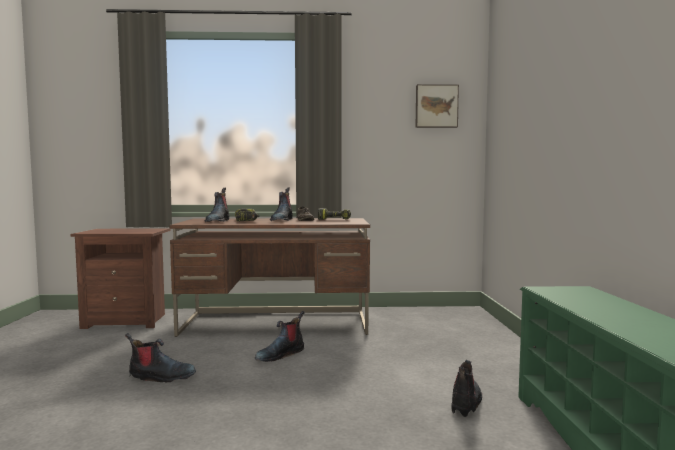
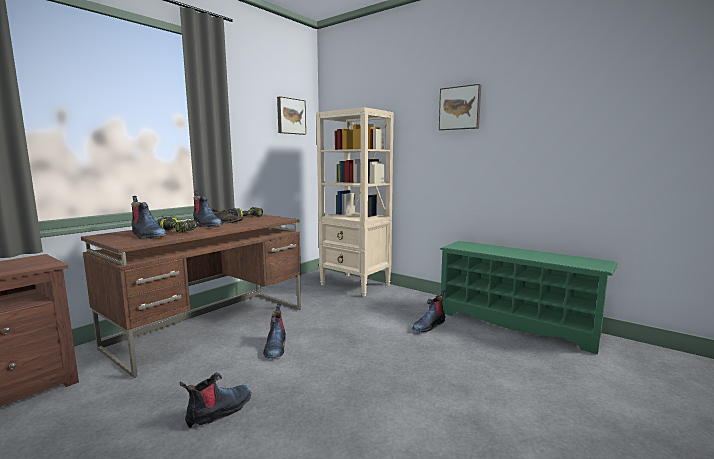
camera: 50 degrees left, 5 degrees up
boot [451,360,482,417] -> boot turned 105 degrees counterclockwise [413,290,446,332]
none -> beige bookcase [316,107,394,297]
none -> picture [439,84,481,130]

